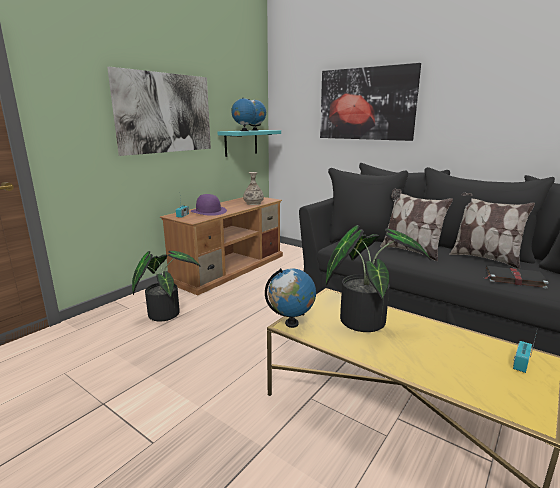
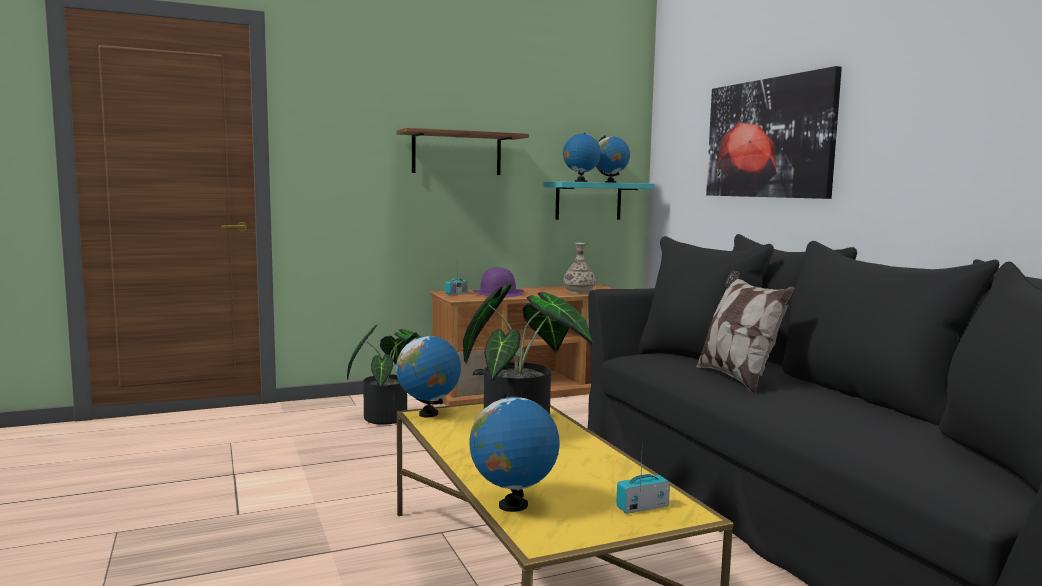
camera: 30 degrees right, 10 degrees down
picture [107,67,211,156] -> shelf [397,128,529,175]
pillow [449,193,535,269] -> none
black book [484,266,549,288] -> none
none -> globe [469,390,560,512]

